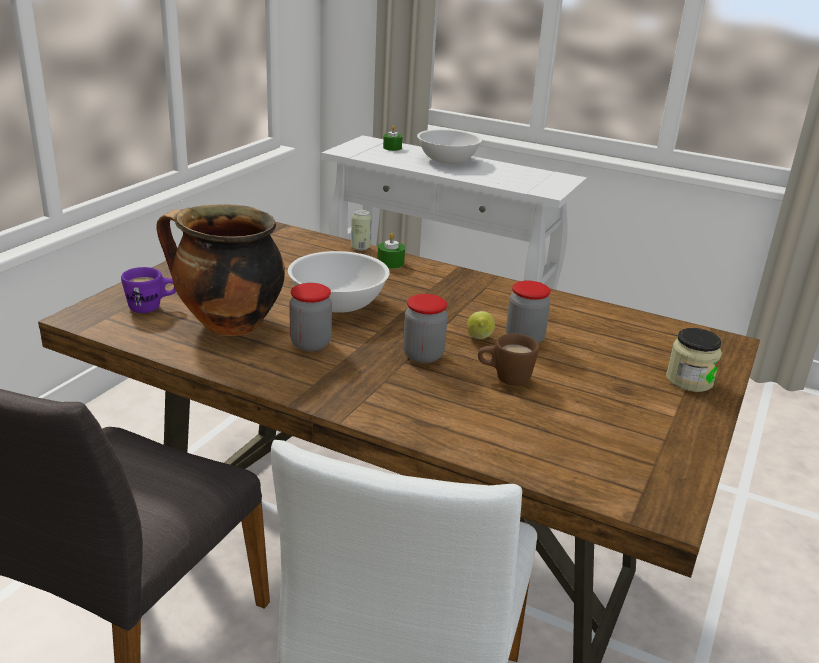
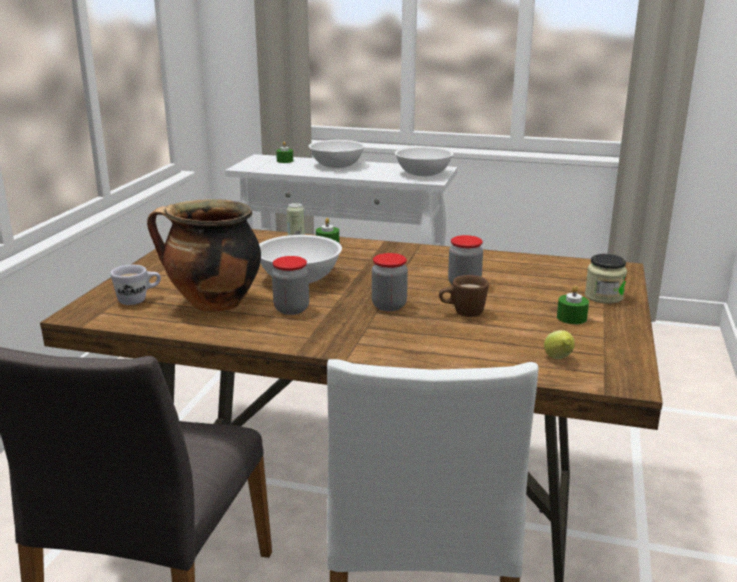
camera: 10 degrees left, 5 degrees down
purple mug [121,267,176,313] -> white mug [111,265,161,305]
lemon [467,311,495,339] -> lemon moved to [544,330,575,359]
none -> white bowl [395,147,454,176]
none -> green candle [557,285,589,324]

